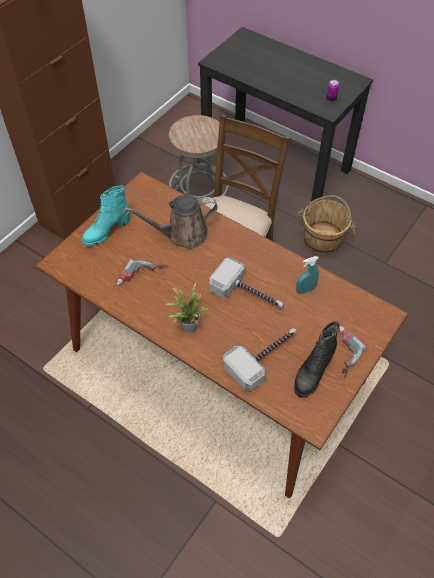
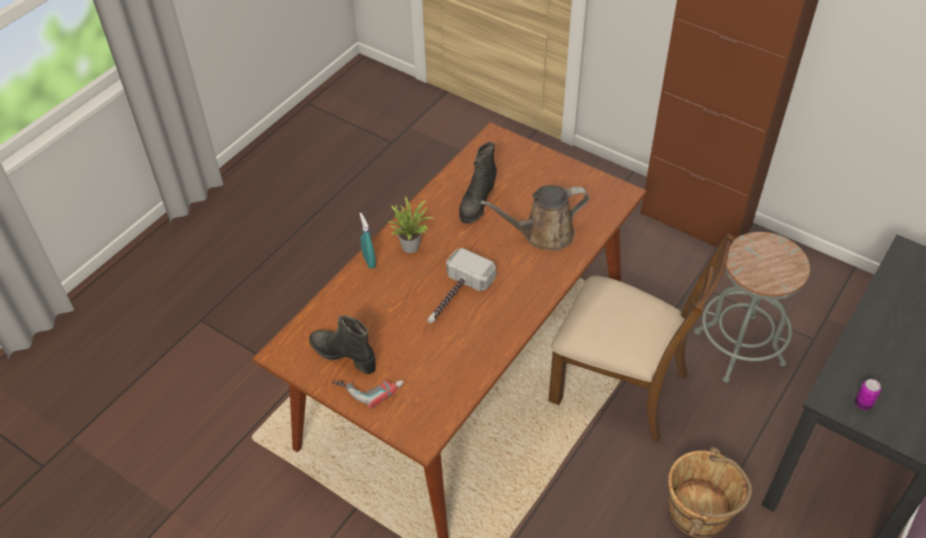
camera: 90 degrees right, 5 degrees down
turquoise boot [82,186,130,246] -> none
power drill [117,259,168,286] -> black boot [459,142,497,224]
brown watering can [124,195,218,249] -> brown watering can turned 90 degrees counterclockwise [480,185,589,250]
hammer [223,328,297,391] -> none
turquoise spray bottle [296,256,319,294] -> turquoise spray bottle moved to [359,213,376,268]

